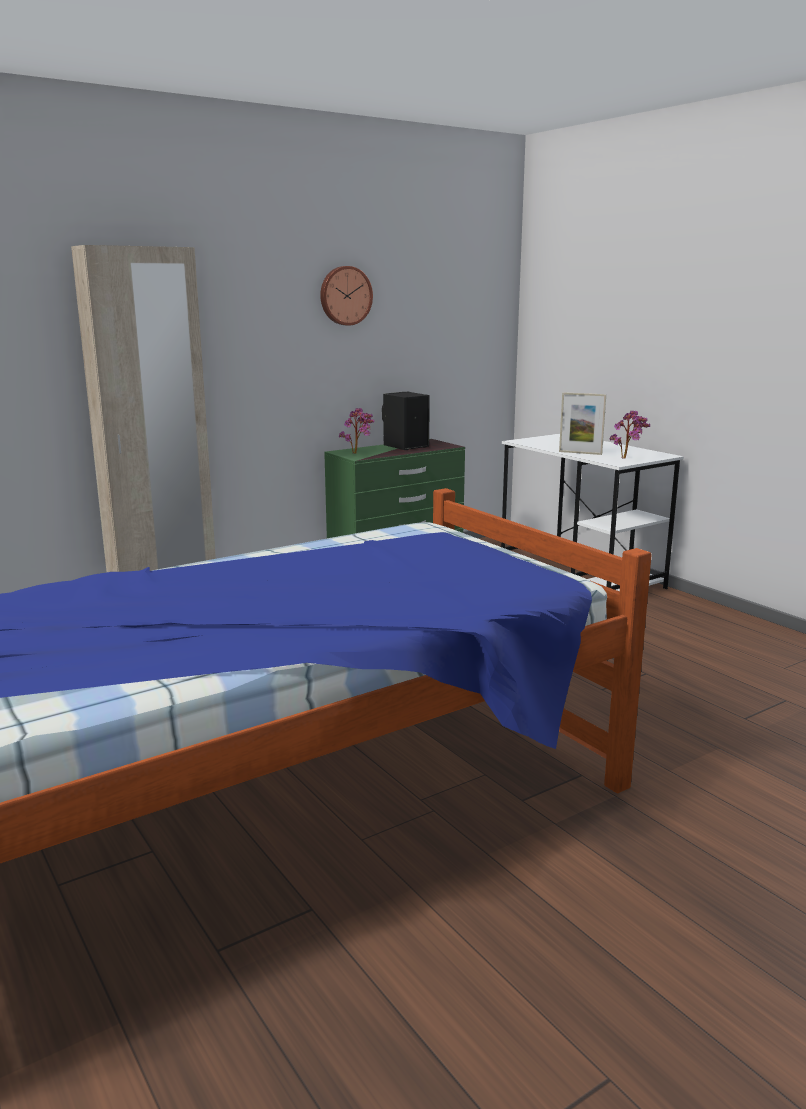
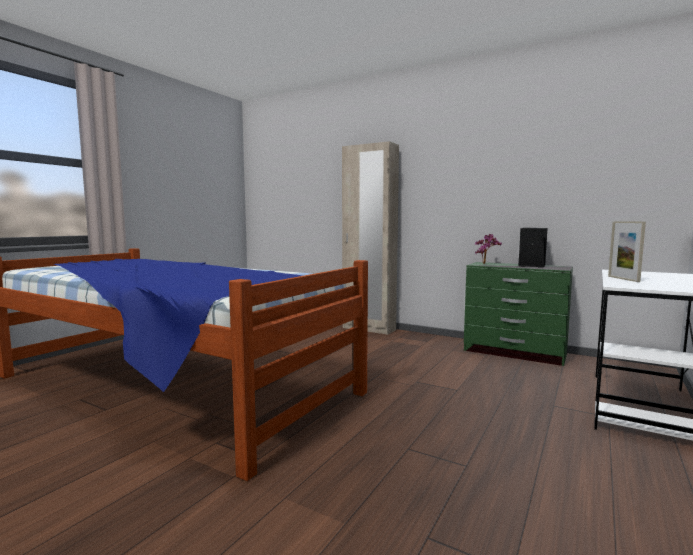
camera: 65 degrees right, 10 degrees down
wall clock [320,266,373,326] -> none
potted plant [610,410,650,458] -> none

